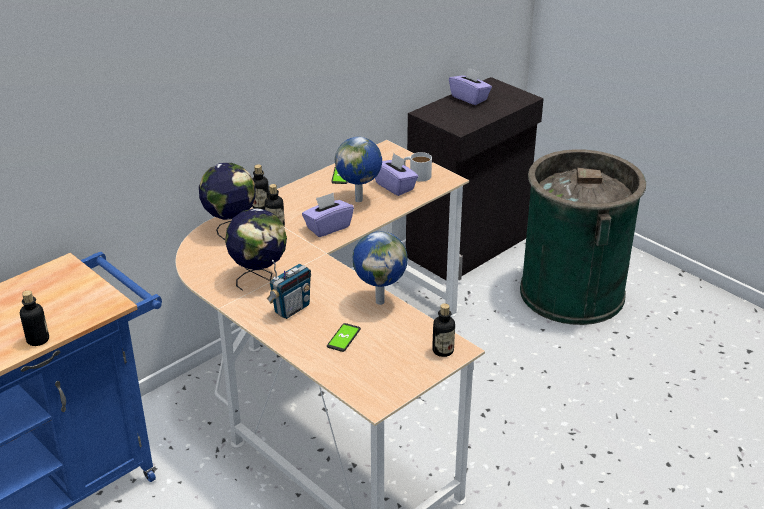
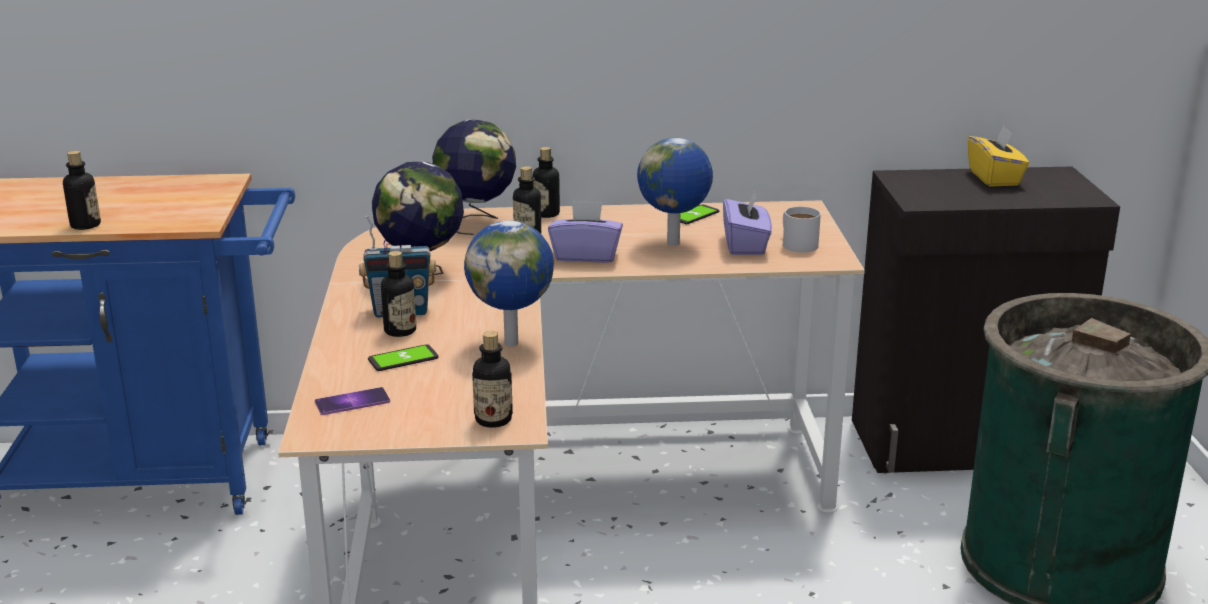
camera: 40 degrees right, 10 degrees down
purple tissue box [449,67,492,105] -> yellow tissue box [968,125,1029,187]
none -> phone [315,387,390,415]
none -> bottle [381,251,416,337]

